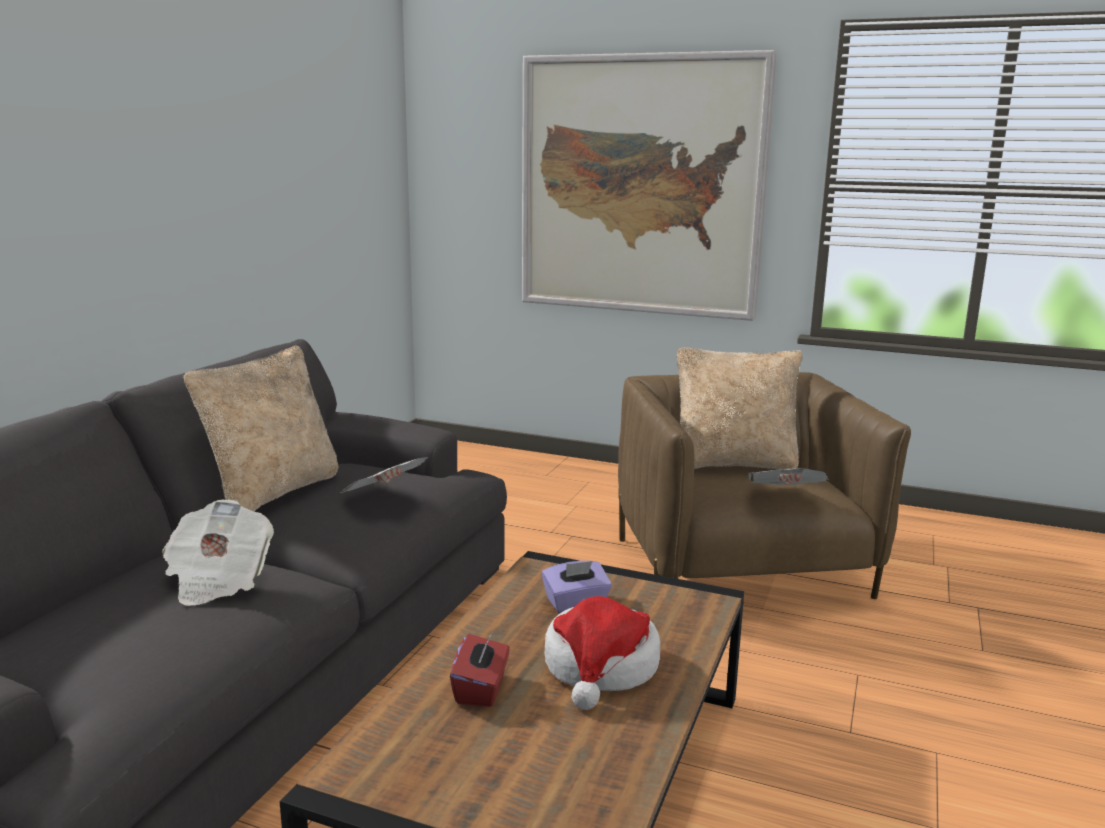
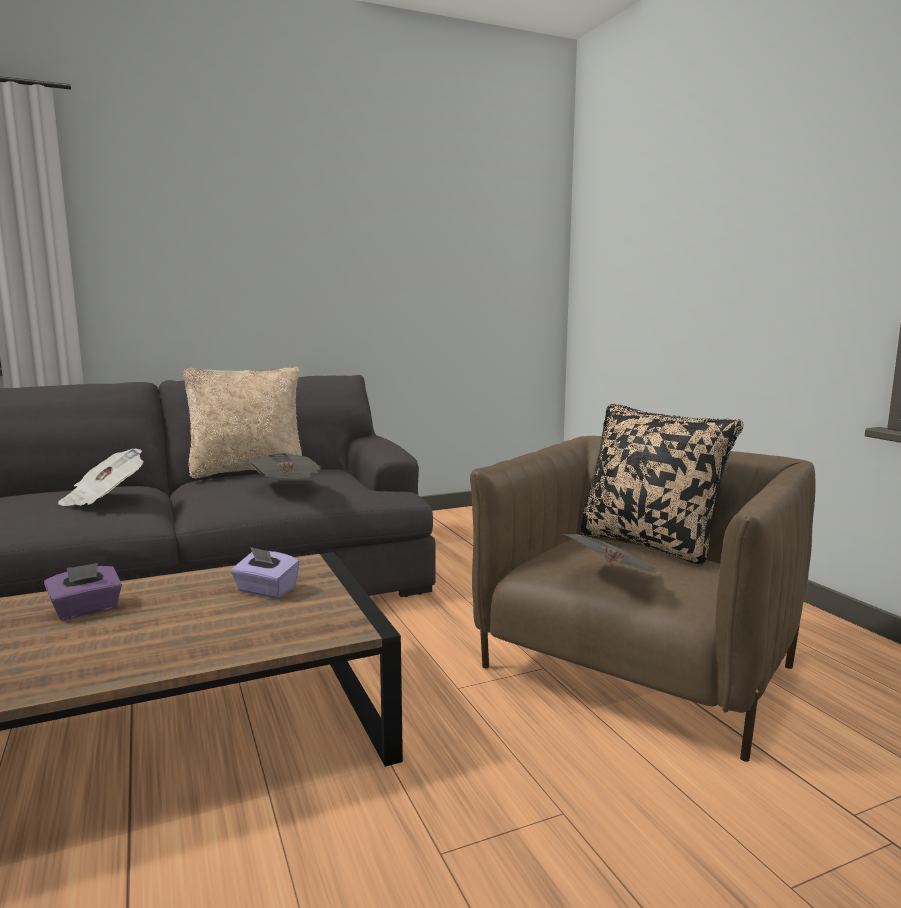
camera: 45 degrees right, 5 degrees down
red tissue box [450,633,510,707] -> purple tissue box [44,563,122,620]
picture [522,50,777,321] -> none
hat [545,596,661,710] -> none
beige pillow [676,347,803,470] -> black pillow [579,404,744,565]

